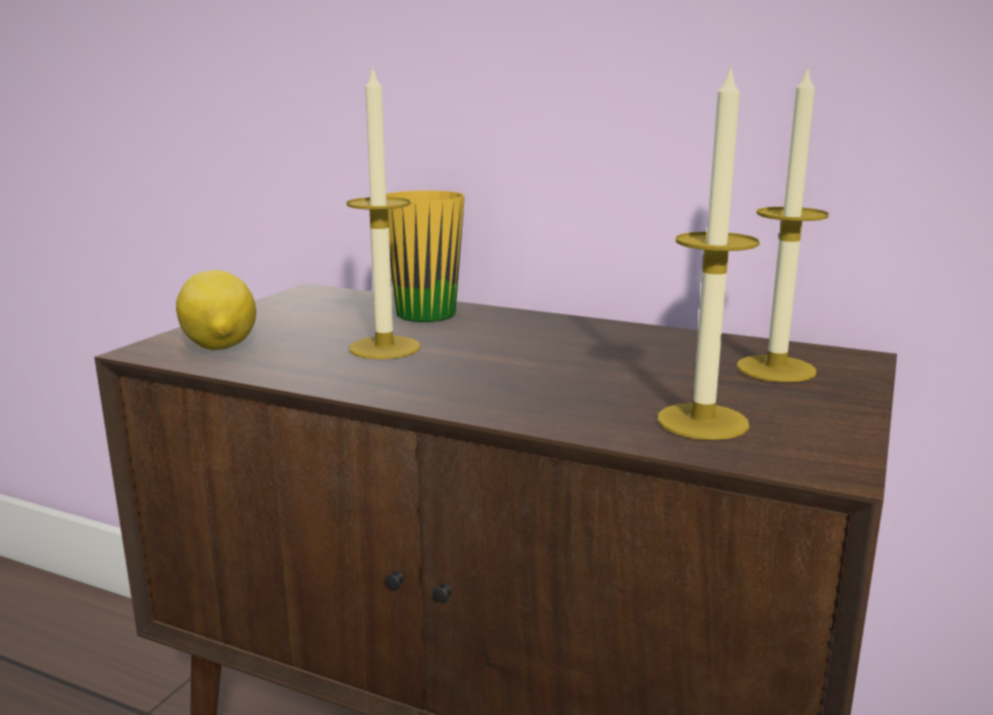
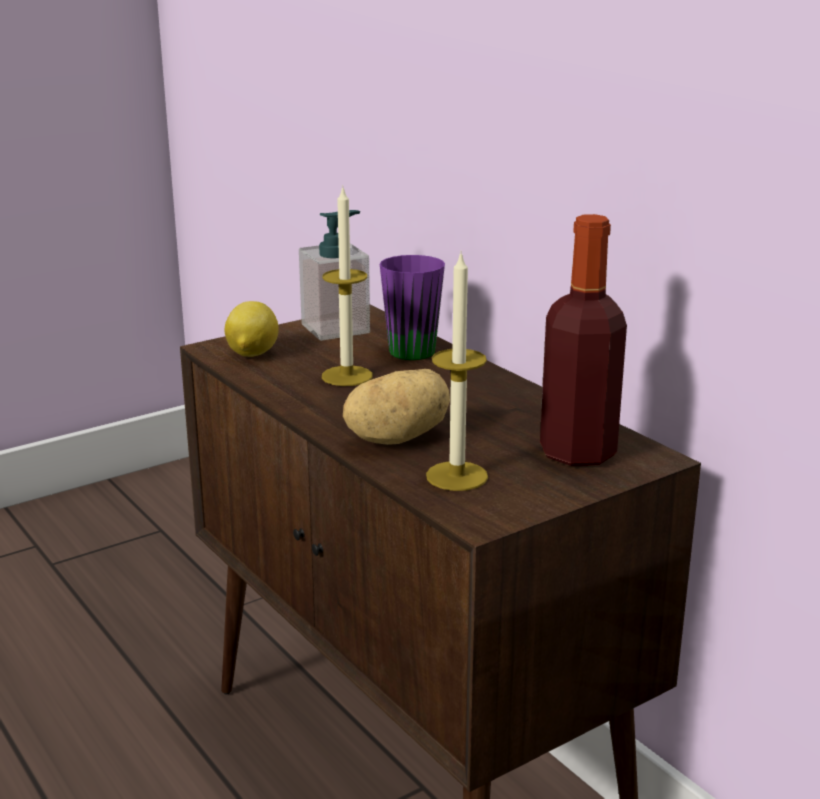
camera: 30 degrees right, 5 degrees up
yellow mug [386,190,465,322] -> purple mug [380,255,445,360]
candle [736,65,829,382] -> bottle [540,214,627,466]
none -> soap dispenser [299,210,370,341]
none -> potato [343,369,450,445]

